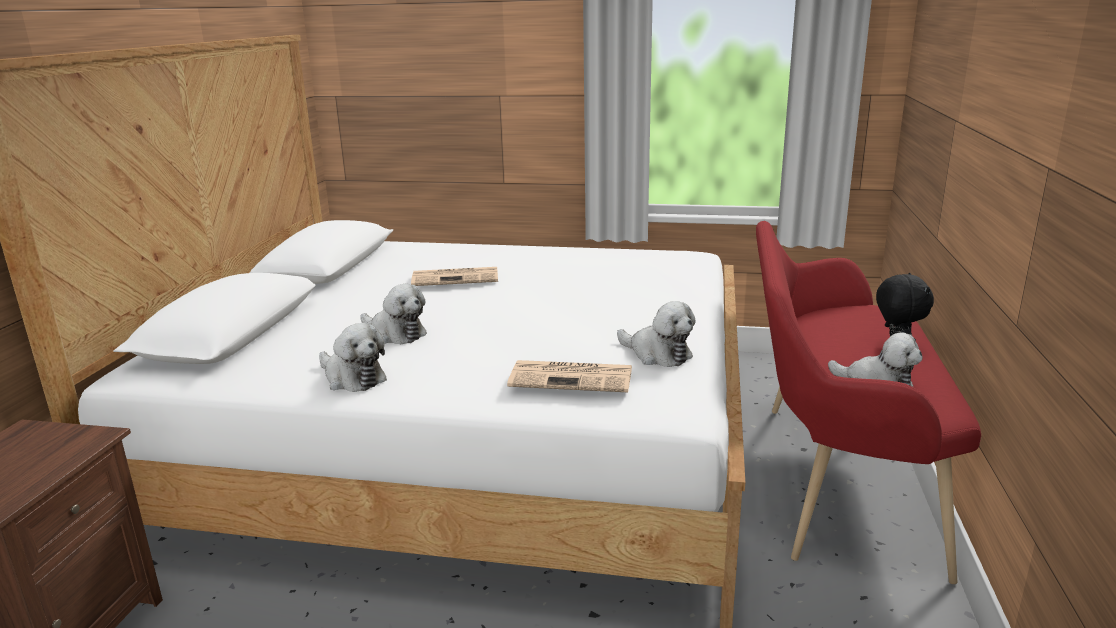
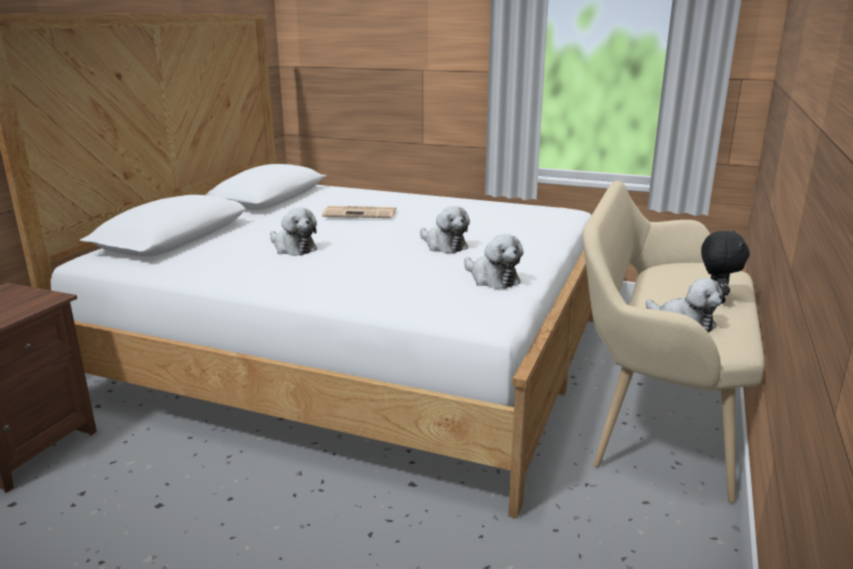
camera: 10 degrees right, 0 degrees up
plush toy [319,323,387,392] -> plush toy moved to [420,206,470,253]
newspaper [507,360,632,392] -> none
red bench [756,221,981,584] -> beige bench [583,181,764,503]

